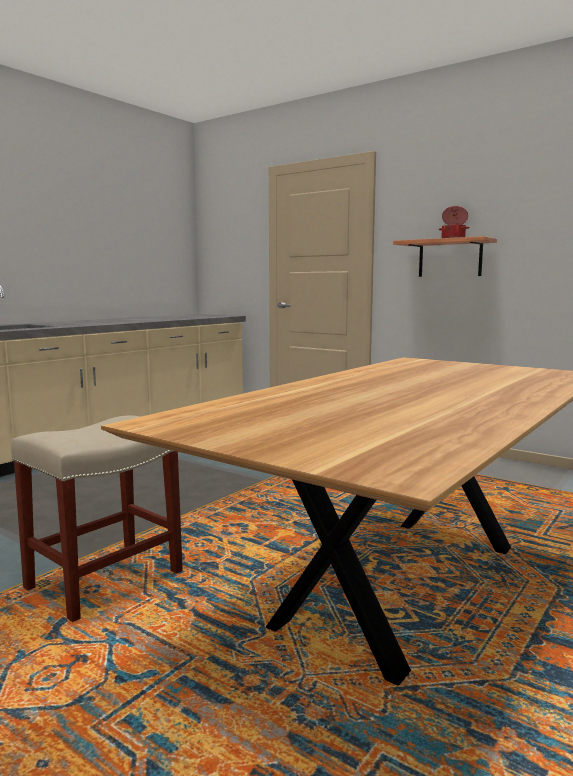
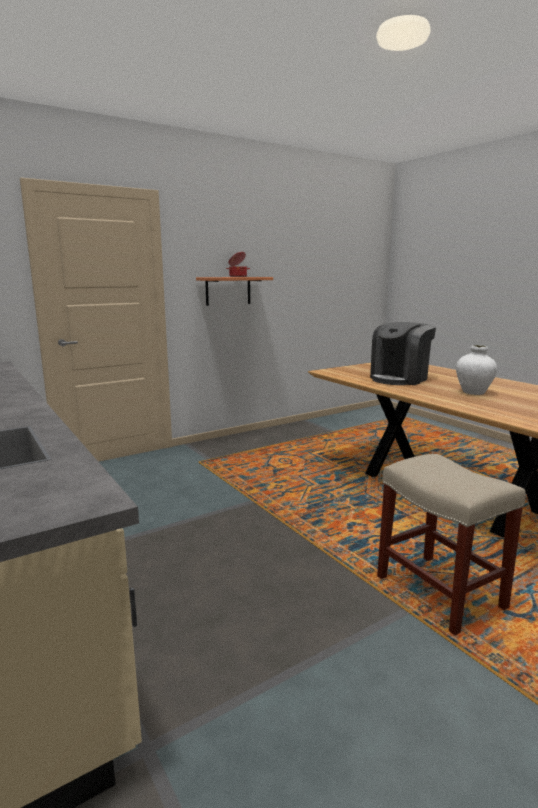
camera: 70 degrees left, 5 degrees up
none -> coffee machine [370,322,436,385]
none -> white vase [456,345,497,395]

